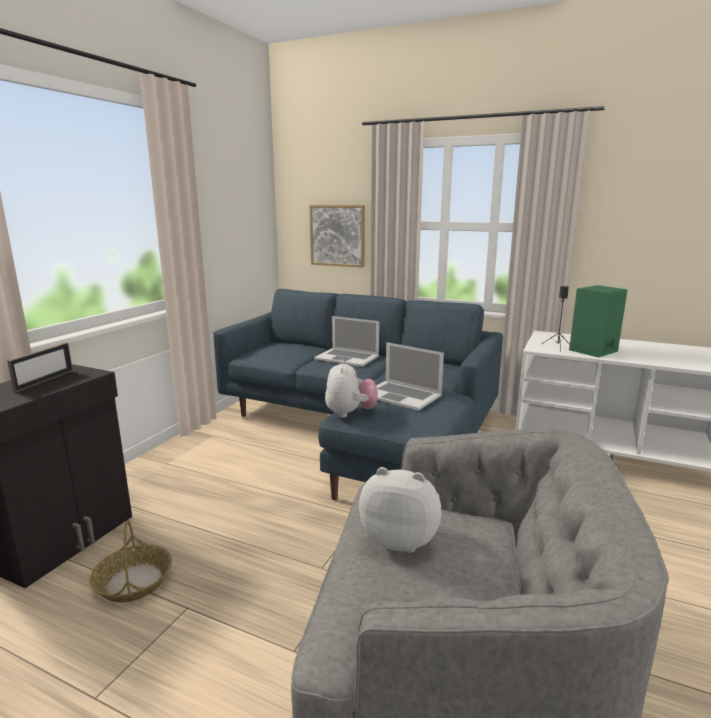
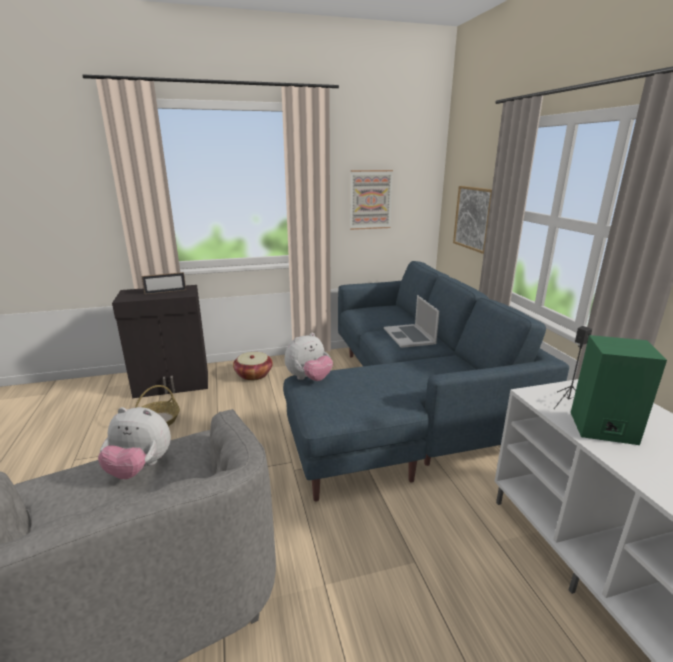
camera: 50 degrees right, 5 degrees up
plush toy [359,467,441,553] -> plush toy turned 120 degrees clockwise [98,407,171,479]
laptop [376,342,444,411] -> none
none -> basket [233,352,273,381]
none -> picture [350,170,393,230]

